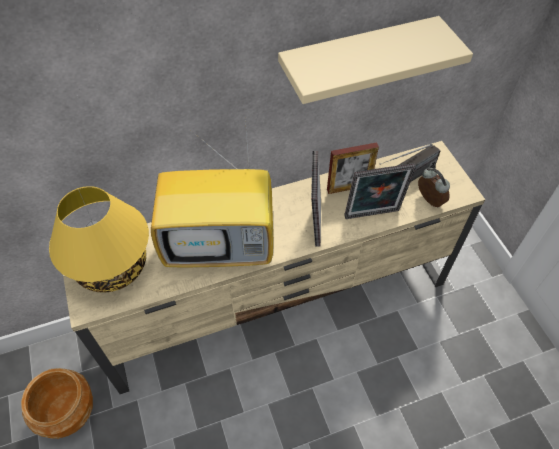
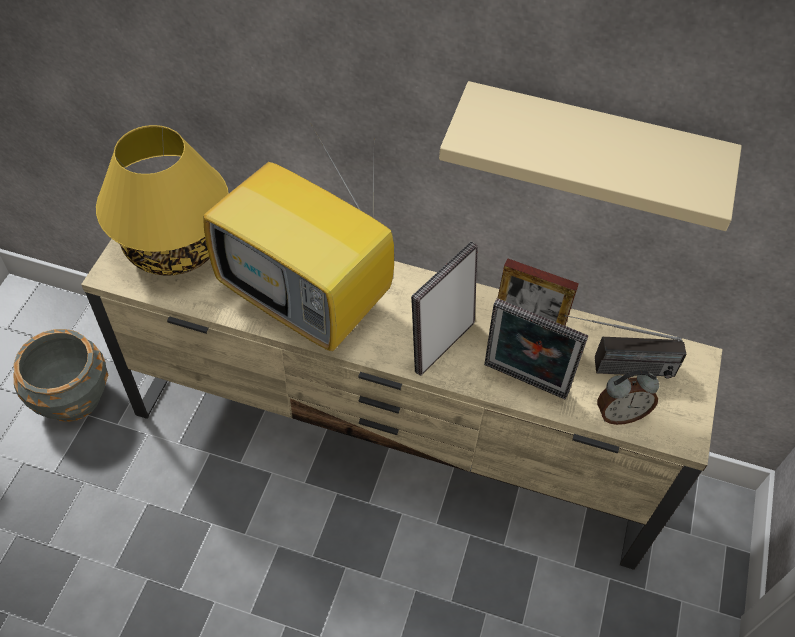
camera: 35 degrees right, 0 degrees up
brown planter [21,368,93,439] -> grey planter [13,329,108,422]
alarm clock [418,168,450,207] -> alarm clock turned 75 degrees clockwise [597,370,659,425]

